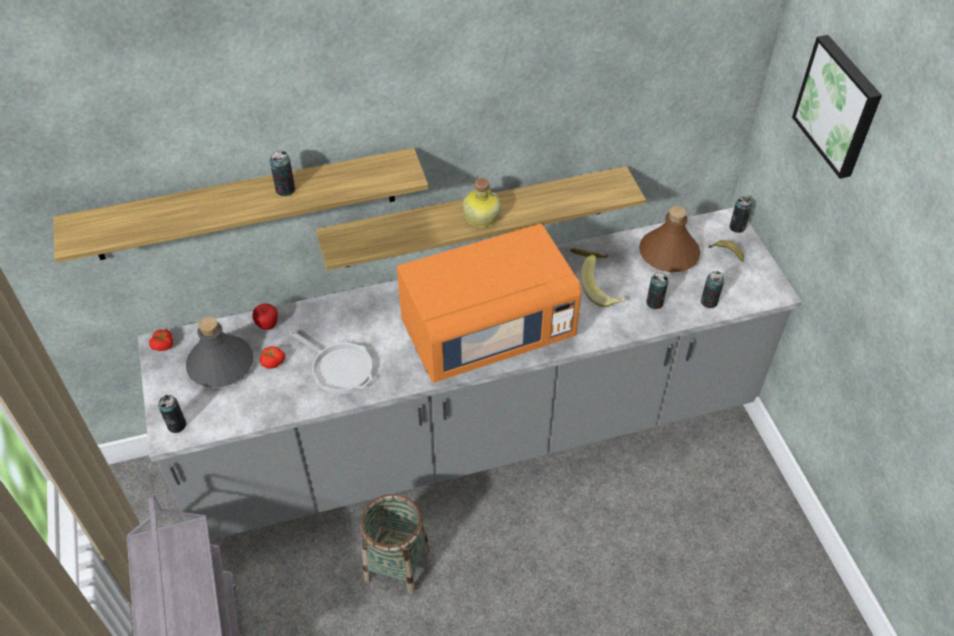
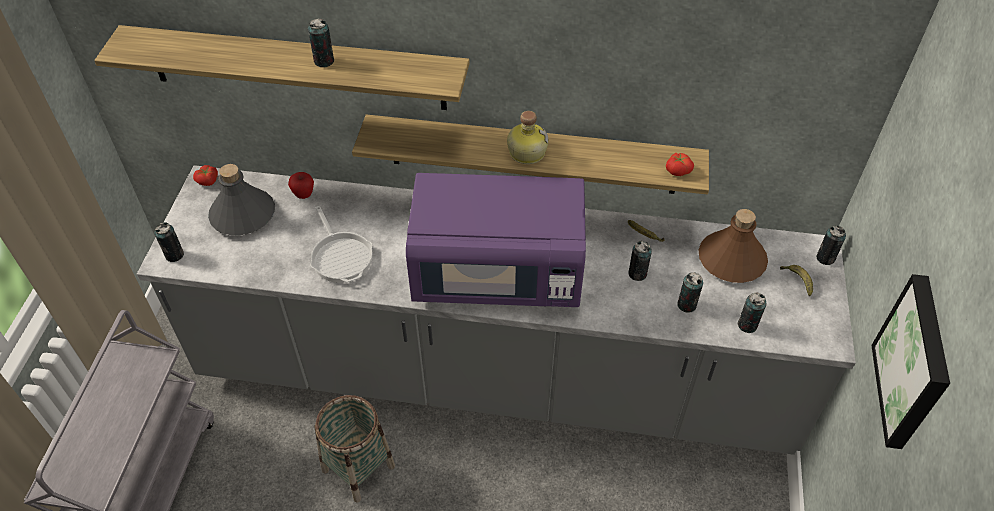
camera: 25 degrees right, 0 degrees up
tomato [260,346,285,369] -> tomato moved to [666,153,694,176]
orange microwave [397,224,582,383] -> purple microwave [406,173,586,307]
banana [580,255,625,307] -> can [629,241,652,281]
picture [792,35,882,179] -> picture moved to [871,274,950,449]

